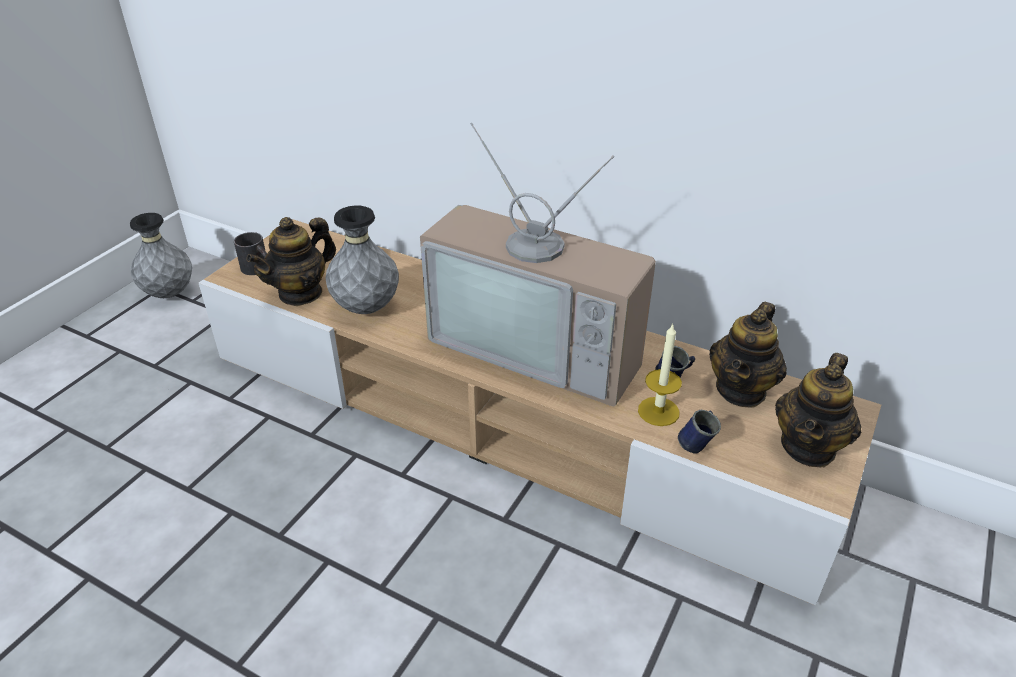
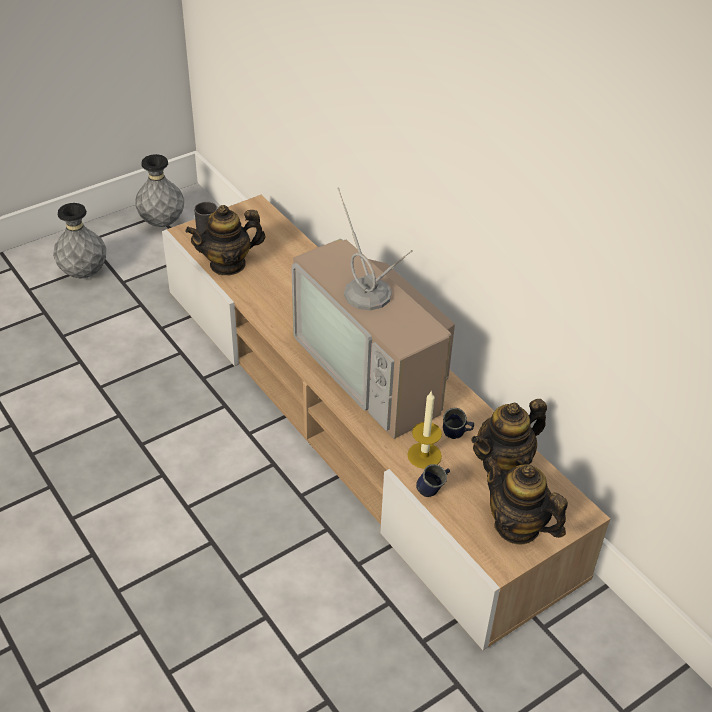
camera: 25 degrees right, 5 degrees up
grey vase [325,205,399,314] -> grey vase moved to [53,203,106,278]
teapot [775,353,861,468] -> teapot turned 75 degrees clockwise [485,456,568,545]

